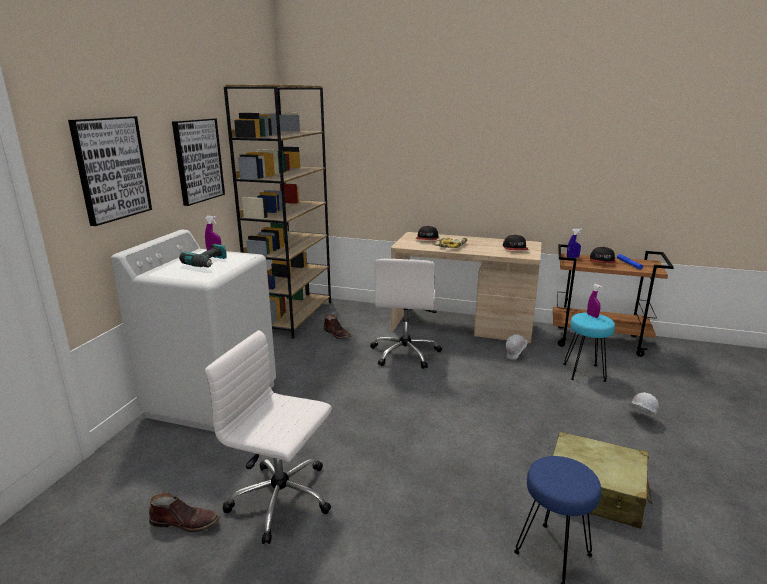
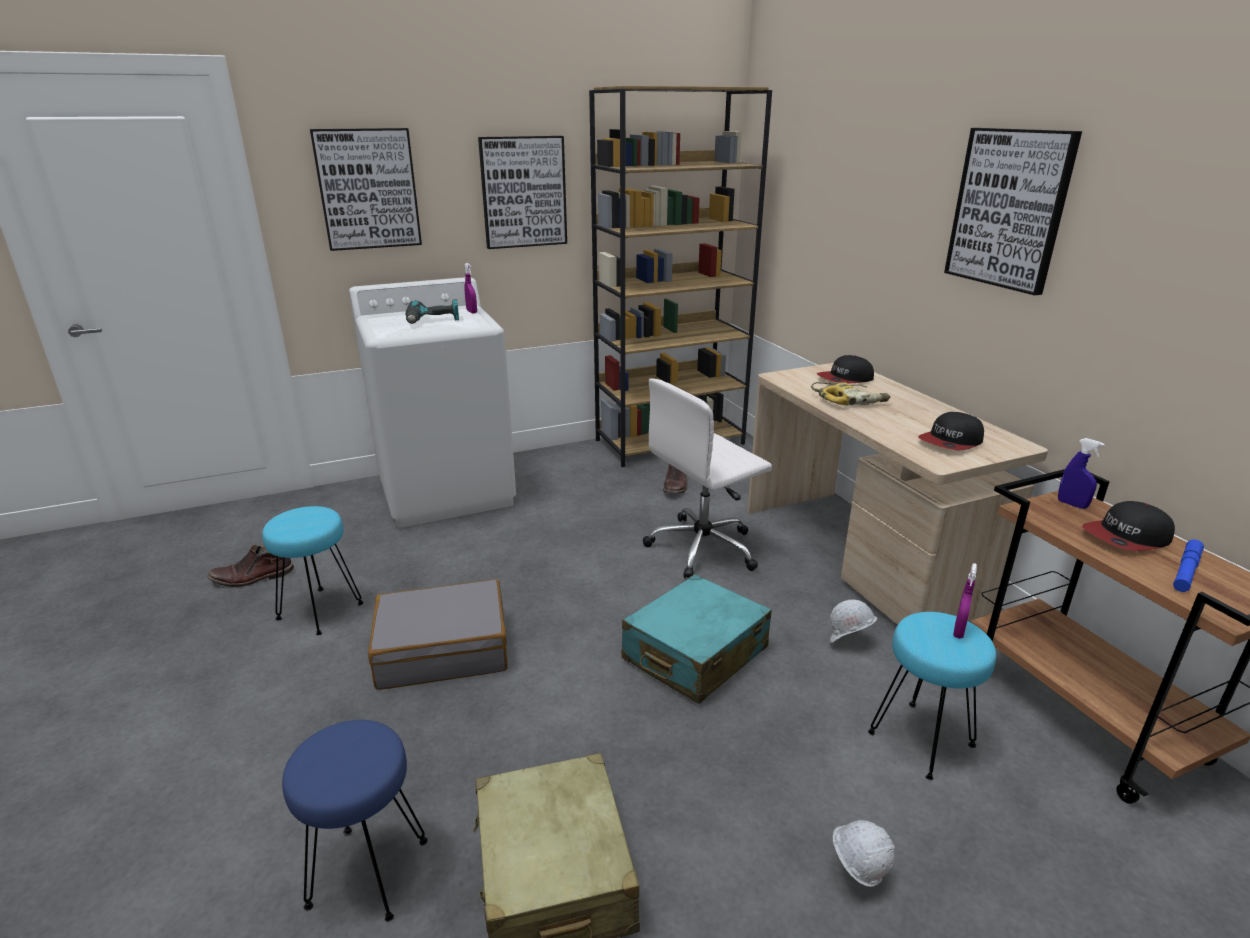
camera: 50 degrees right, 5 degrees up
brown boot [149,493,220,532] -> brown boot turned 105 degrees clockwise [208,545,294,587]
white office chair [205,330,332,544] -> turquoise stool [262,506,363,635]
none -> grey suitcase [368,579,508,690]
none -> turquoise suitcase [622,574,772,704]
none -> picture [944,128,1082,295]

